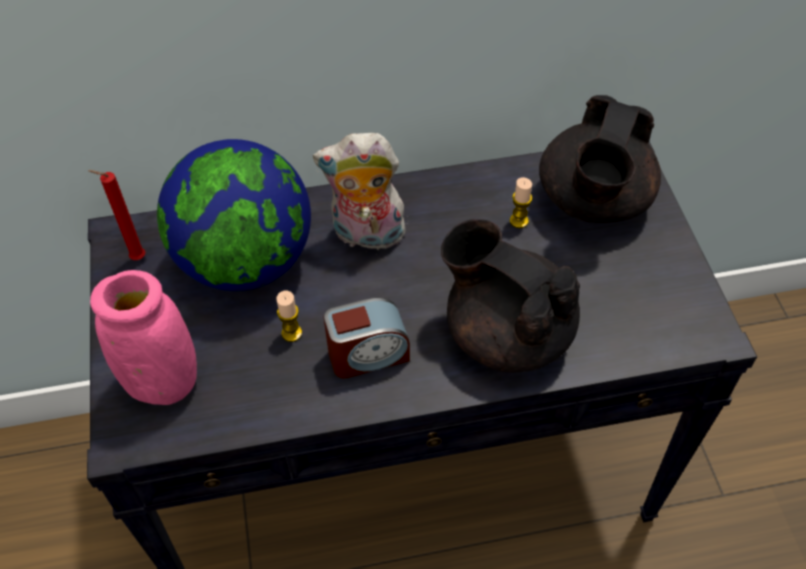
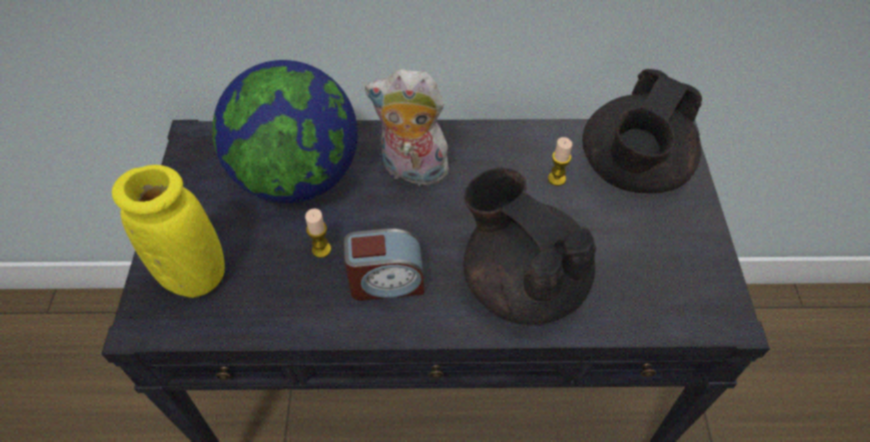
camera: 10 degrees right, 0 degrees up
red candle [88,170,145,260] -> none
pink vase [90,270,197,405] -> yellow vase [112,165,225,298]

